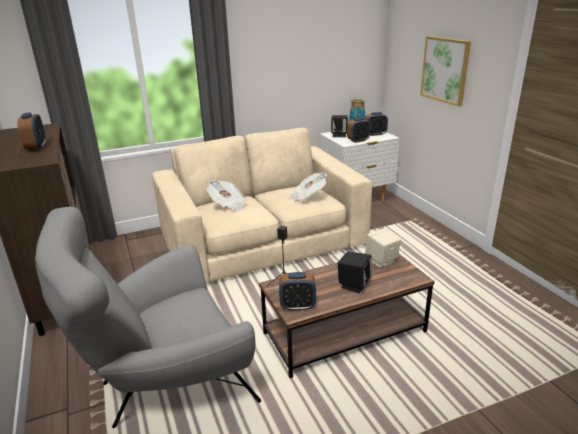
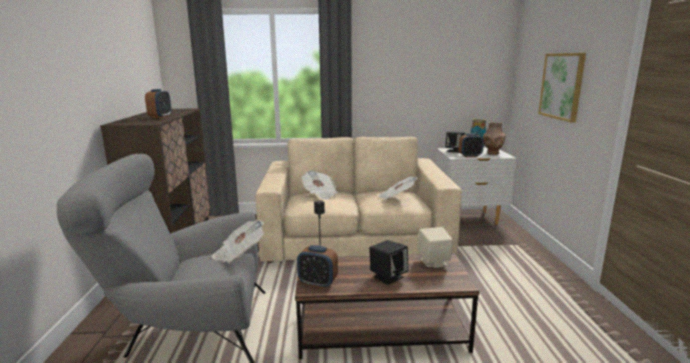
camera: 20 degrees right, 10 degrees down
alarm clock [365,112,388,136] -> brown vase [483,122,506,155]
none -> newspaper [212,220,264,263]

